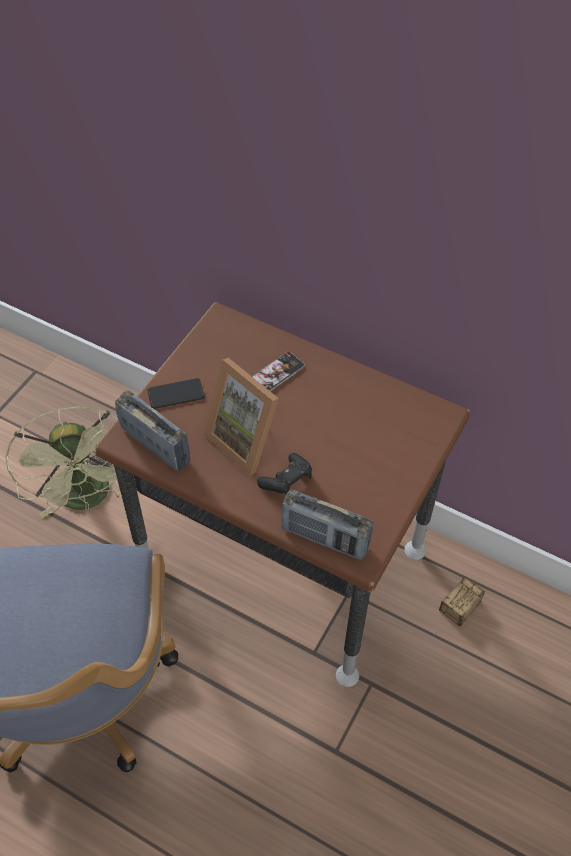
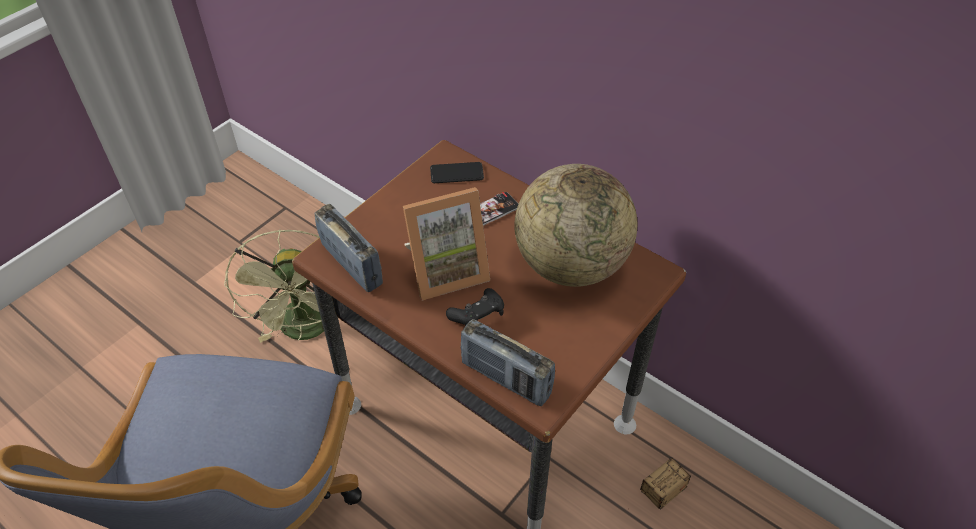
camera: 10 degrees right, 5 degrees down
phone [148,378,204,409] -> phone moved to [430,162,484,183]
picture frame [204,358,279,476] -> picture frame turned 75 degrees counterclockwise [403,187,490,301]
none -> globe [514,164,637,287]

